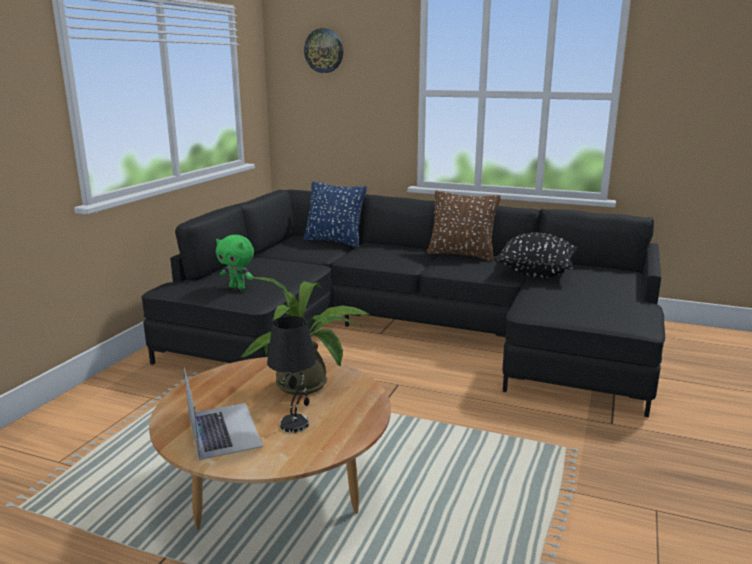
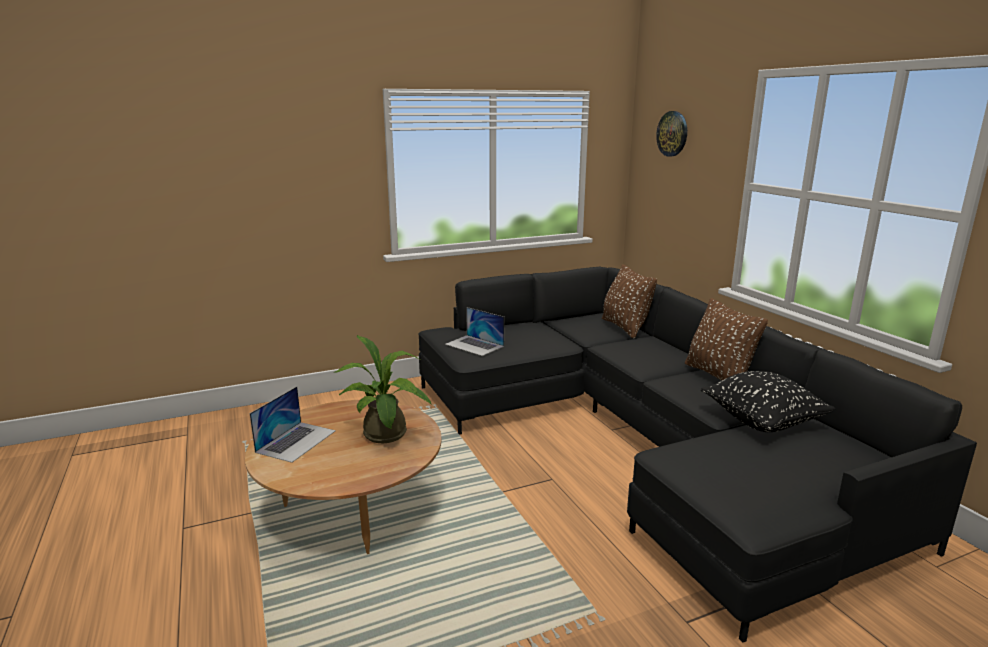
camera: 45 degrees right, 0 degrees up
green plush toy [216,235,254,289] -> laptop [445,307,504,356]
black table lamp [267,316,316,433] -> none
blue pillow [304,181,367,247] -> brown pillow [602,264,657,339]

